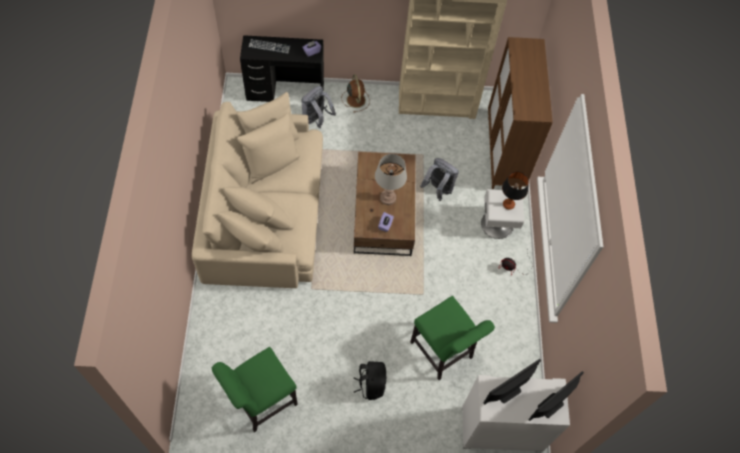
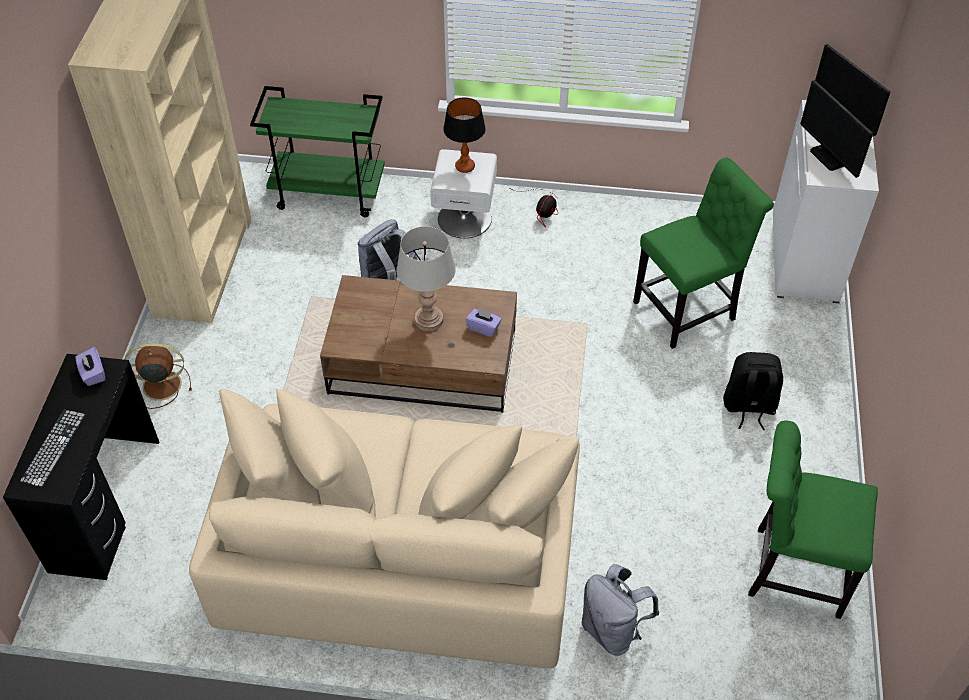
camera: 80 degrees left, 10 degrees down
green chair [212,347,298,432] -> green chair turned 135 degrees clockwise [748,420,878,619]
grey backpack [302,86,336,128] -> grey backpack moved to [582,564,659,656]
brown cabinet [488,37,553,189] -> green cart [250,86,385,217]

